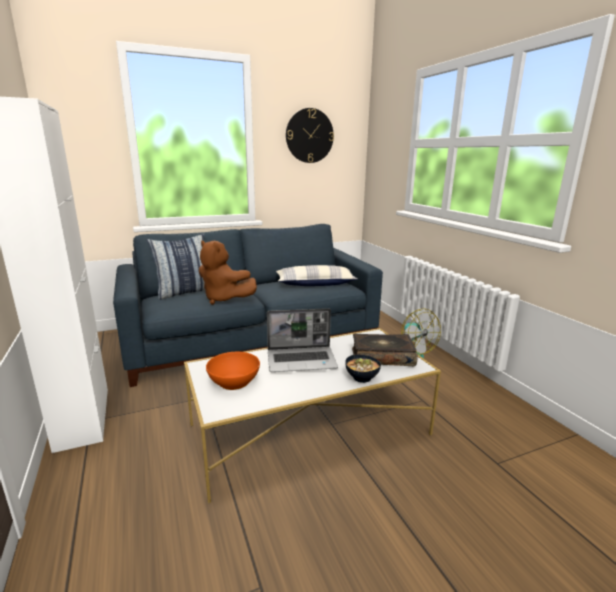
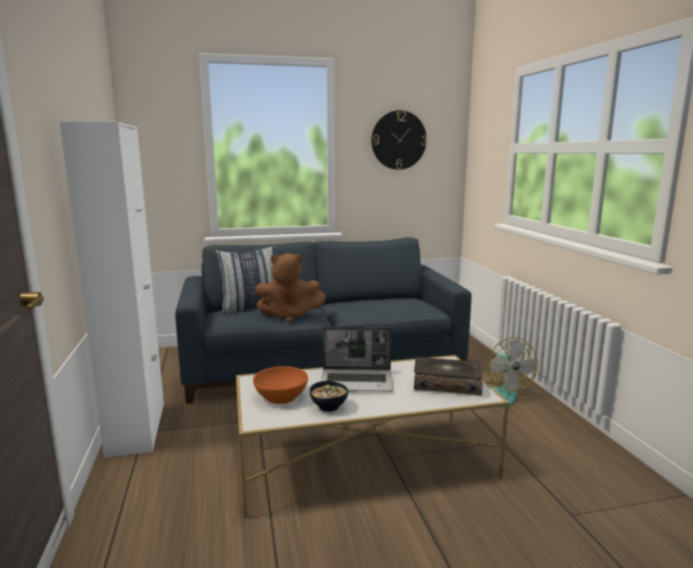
camera: 10 degrees right, 5 degrees down
brown plush toy [199,240,257,305] -> brown plush toy turned 45 degrees counterclockwise [255,253,326,322]
pillow [276,265,357,286] -> none
bowl [345,354,381,383] -> bowl moved to [310,381,348,412]

